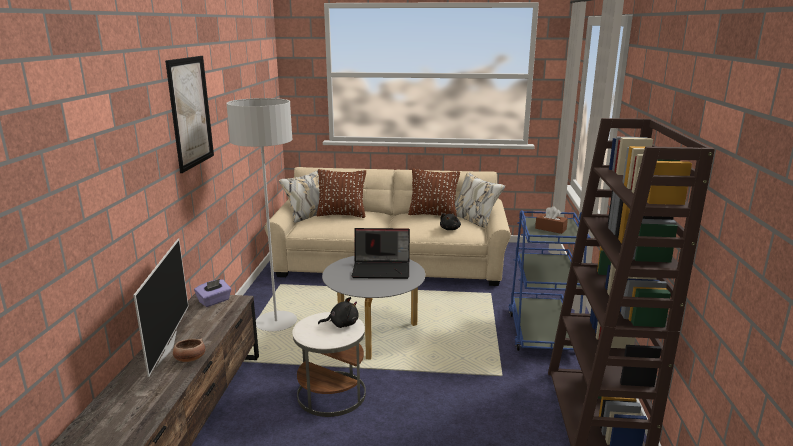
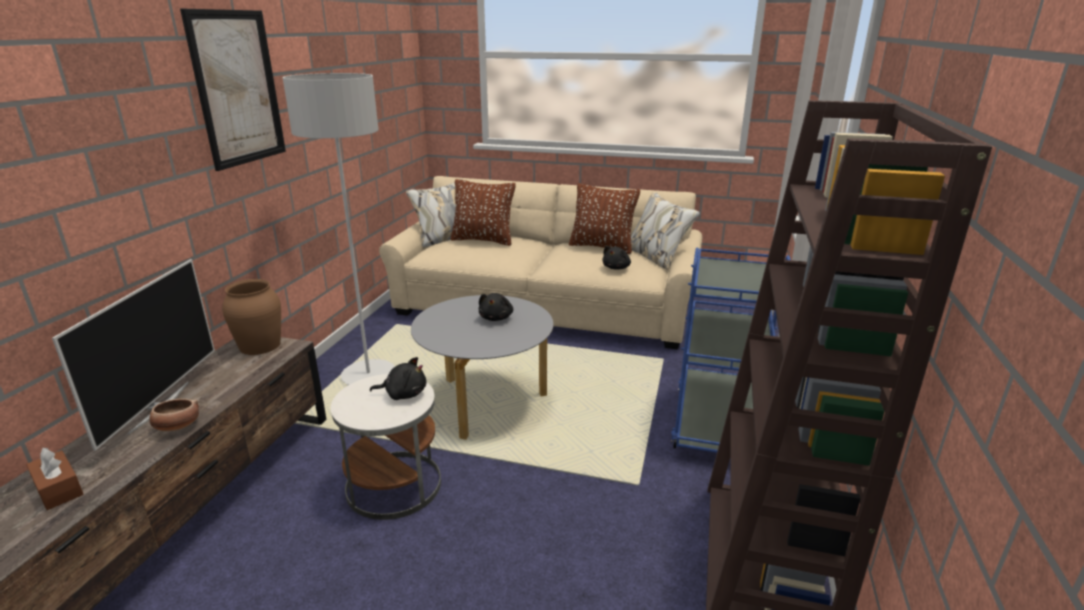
camera: 10 degrees right, 5 degrees up
purple tissue box [194,279,232,307] -> brown vase [222,279,281,355]
laptop [352,228,410,279] -> black plush toy [479,293,513,321]
brown tissue box [535,206,568,234] -> brown tissue box moved to [26,448,83,510]

